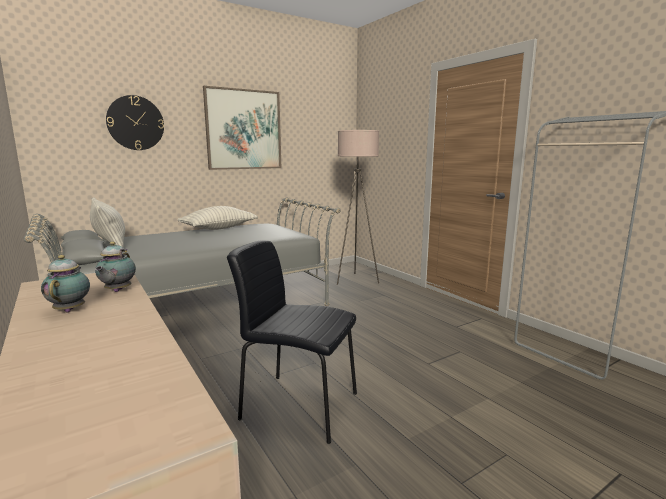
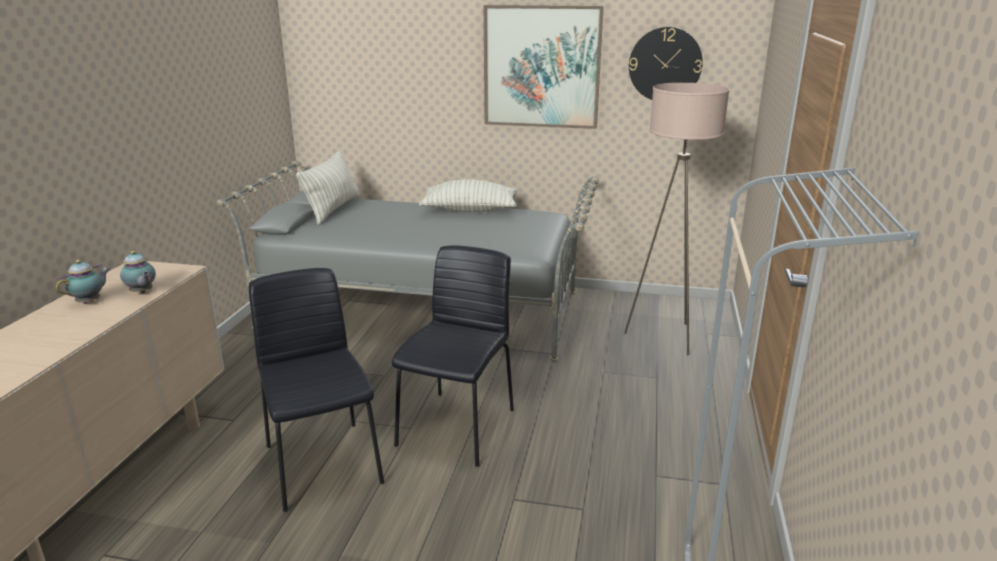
camera: 45 degrees right, 10 degrees up
teapot [95,242,136,292] -> teapot turned 90 degrees counterclockwise [120,250,156,293]
wall clock [106,95,164,150] -> wall clock moved to [629,27,703,100]
none -> black chair [392,245,514,467]

